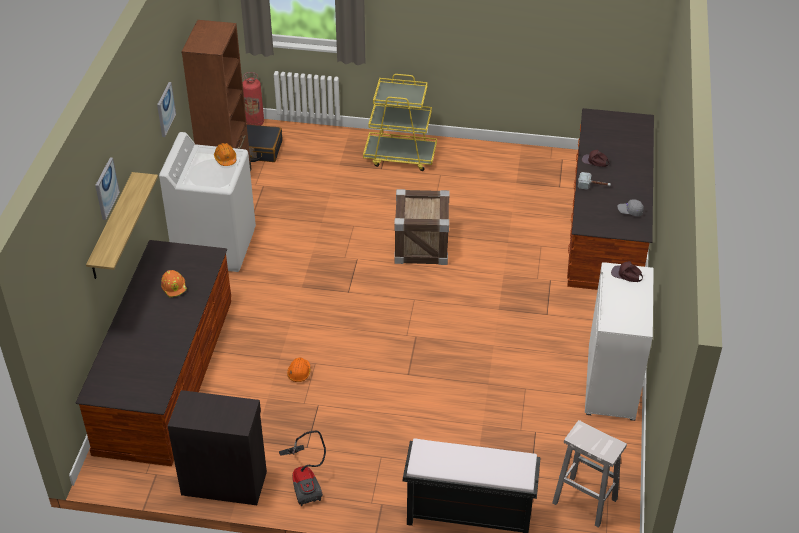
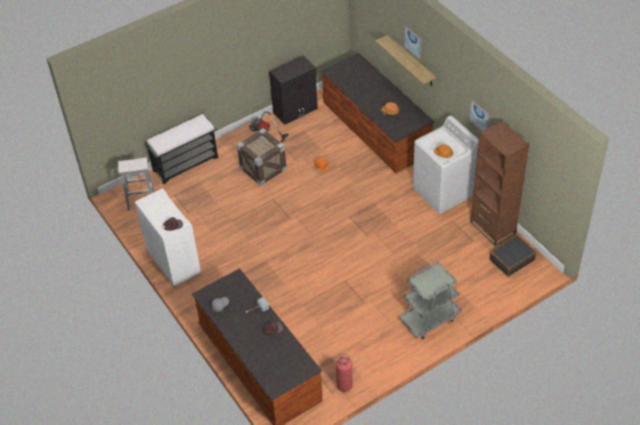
camera: 140 degrees right, 5 degrees up
fire extinguisher [242,72,264,126] -> fire extinguisher moved to [336,354,352,392]
yellow cart [363,74,437,171] -> grey cart [399,261,461,339]
crate [394,189,449,265] -> crate moved to [236,128,287,186]

